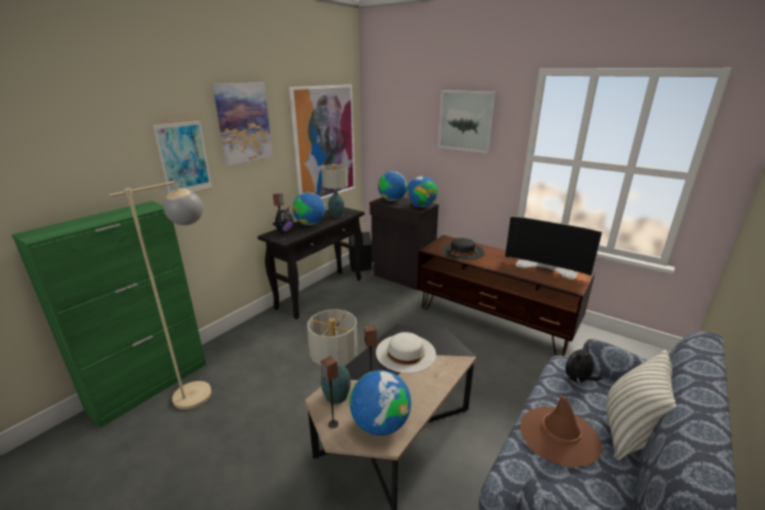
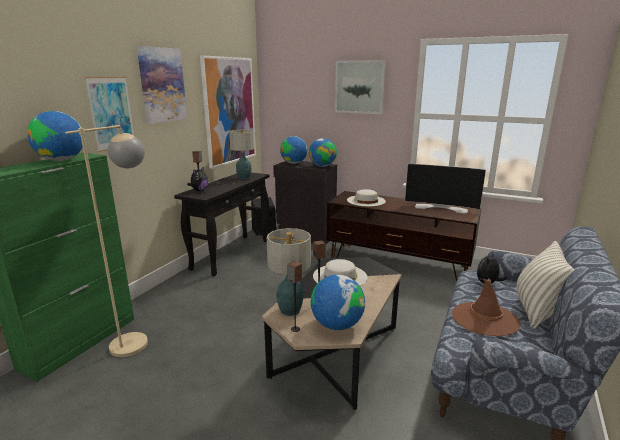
camera: 10 degrees left, 5 degrees down
globe [292,192,325,225] -> globe moved to [27,111,85,161]
black hat [441,238,484,260] -> white hat [347,189,386,206]

